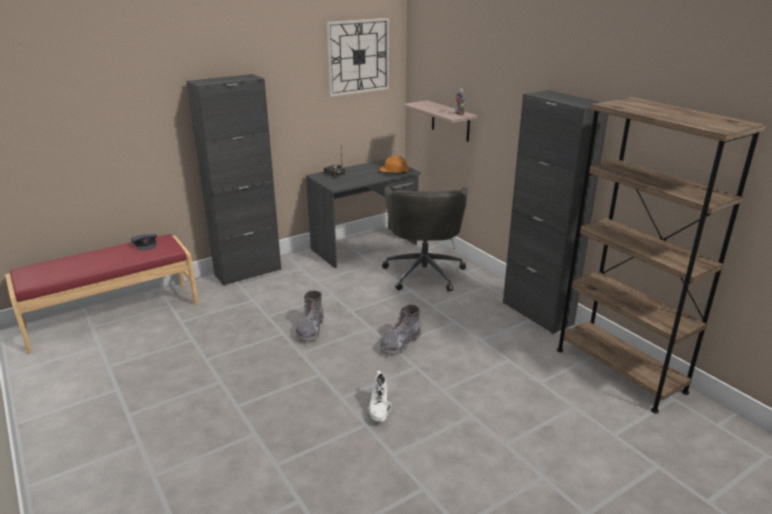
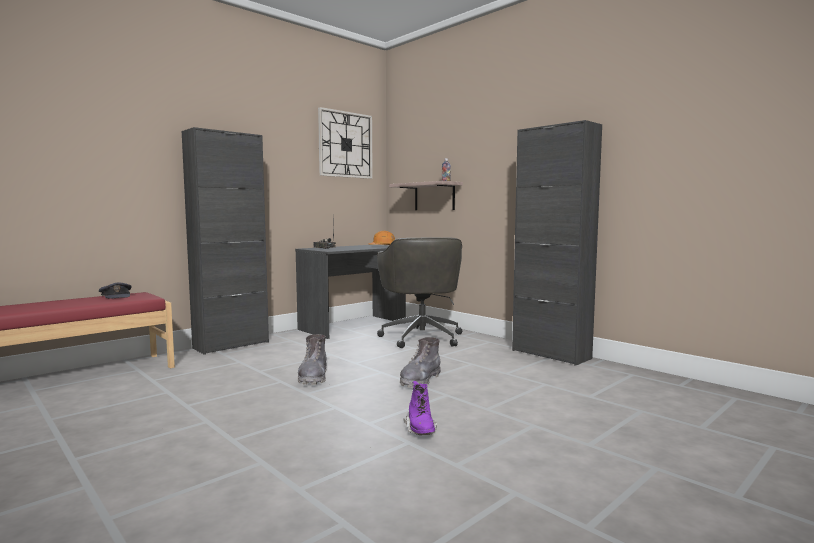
camera: 10 degrees left, 20 degrees down
white boot [367,371,392,422] -> purple boot [403,381,437,435]
brown bookcase [557,97,766,413] -> none

